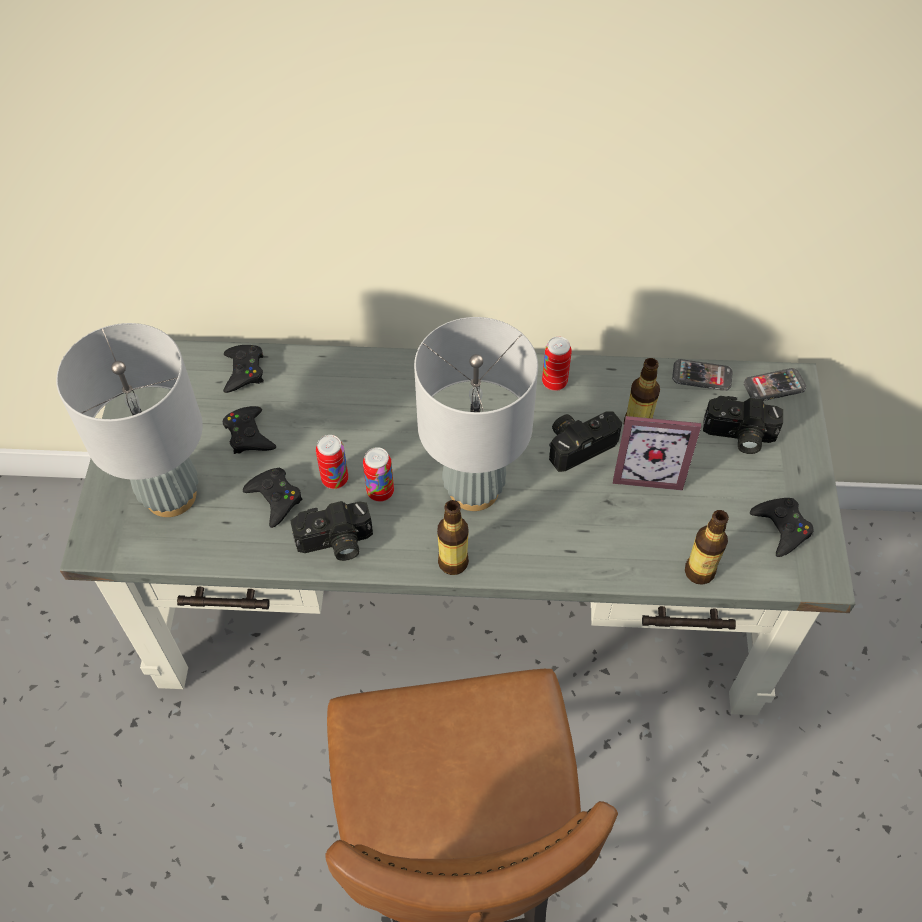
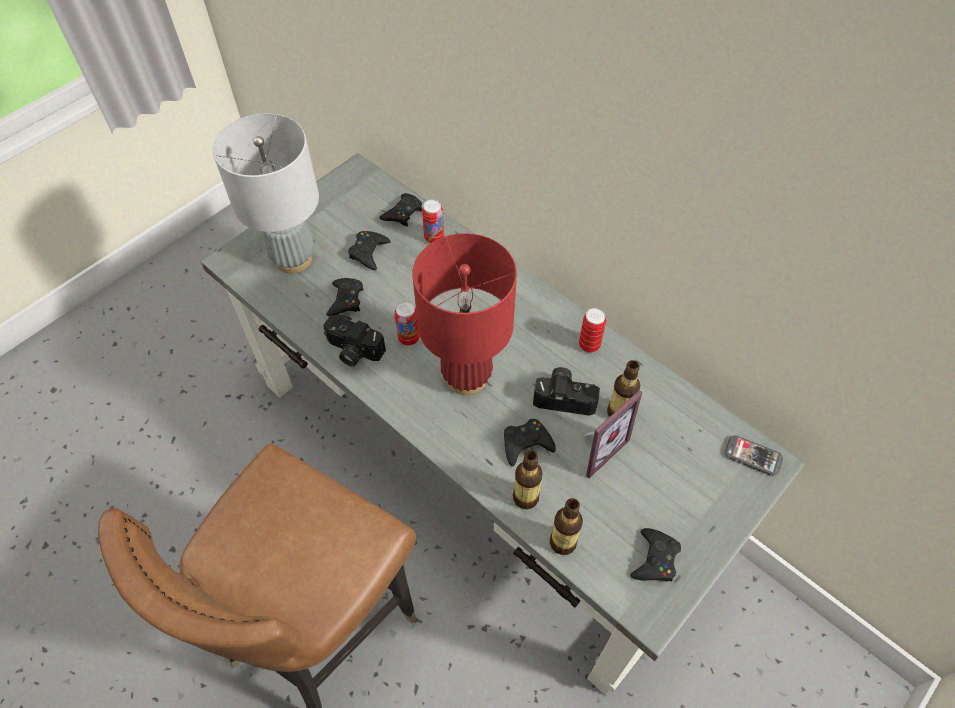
camera: 40 degrees right, 0 degrees up
can [316,435,348,489] -> can moved to [422,200,444,243]
grey table lamp [414,317,538,511] -> red table lamp [412,233,517,395]
bottle [437,500,469,575] -> bottle moved to [513,450,543,509]
picture frame [613,416,701,490] -> picture frame turned 90 degrees counterclockwise [582,390,642,478]
phone [672,359,733,391] -> none
camera [703,396,783,454] -> none
none -> black game controller [504,419,556,467]

